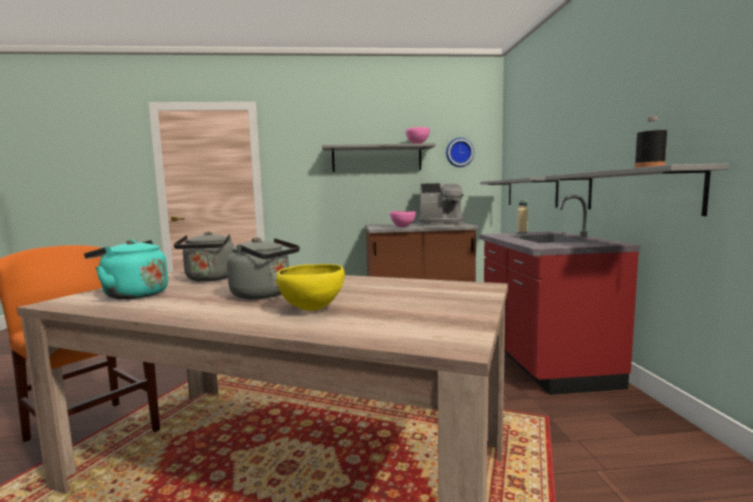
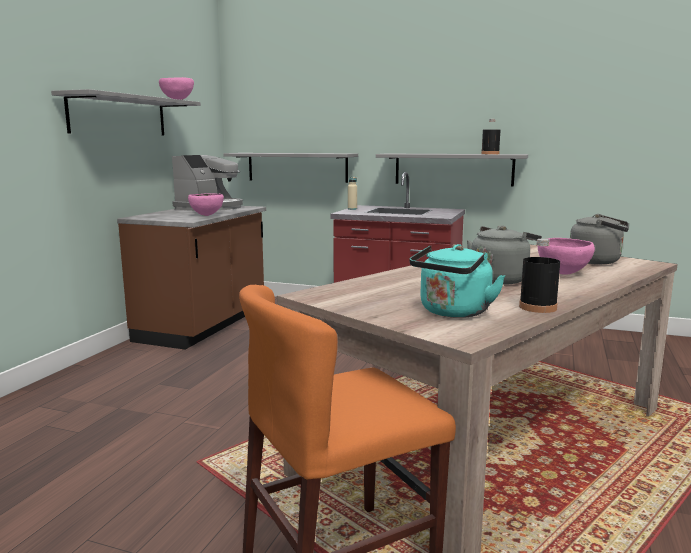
camera: 65 degrees left, 5 degrees up
grey kettle [174,231,234,282] -> grey kettle moved to [570,214,629,264]
yellow bowl [276,264,345,311] -> pink bowl [537,238,595,275]
wall clock [446,138,474,167] -> none
none -> black bottle [519,239,560,313]

